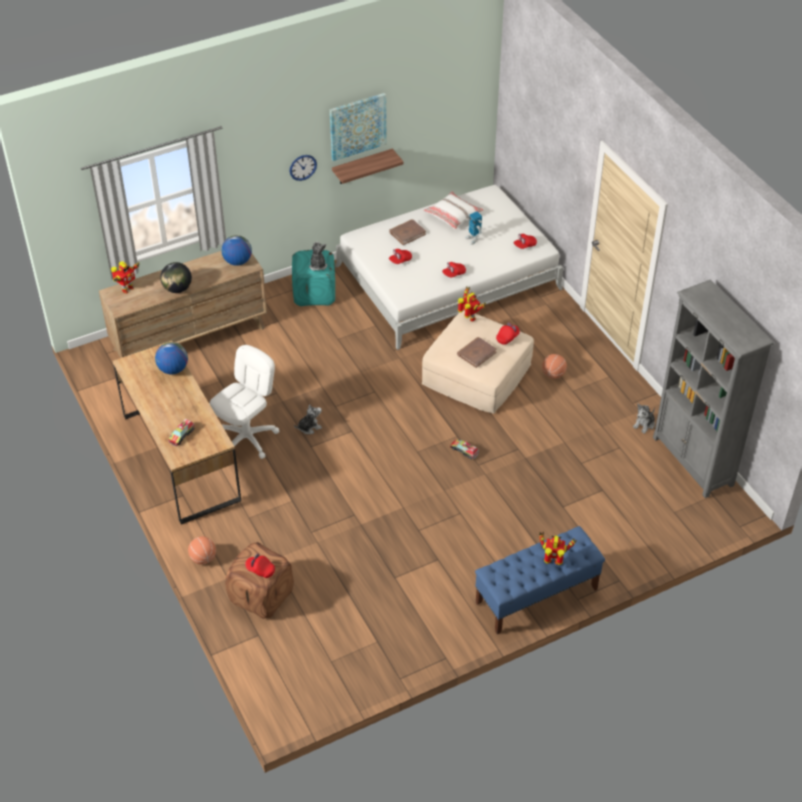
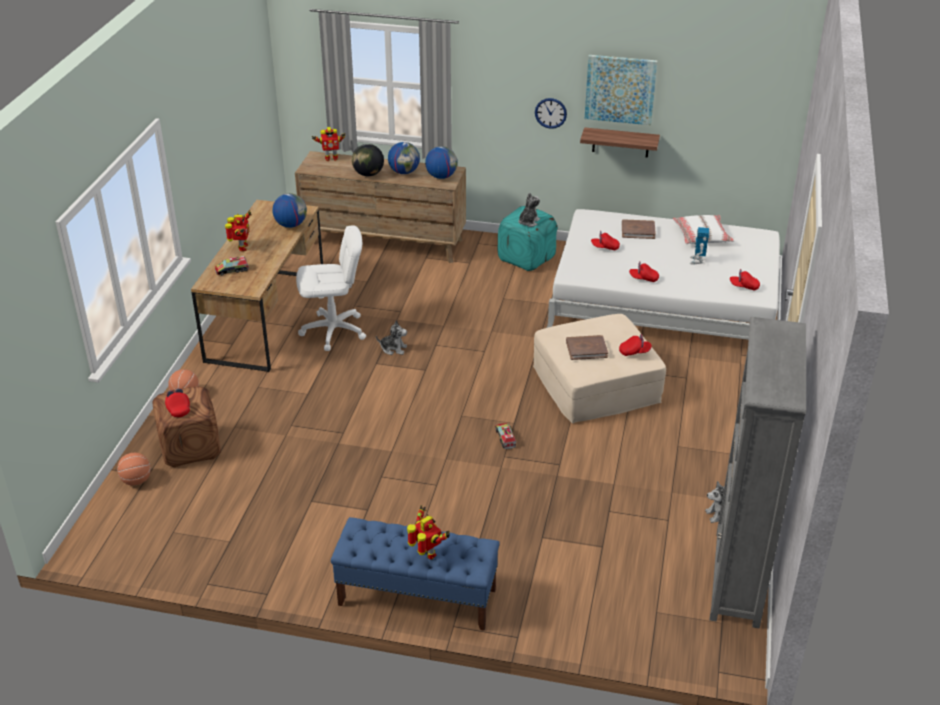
camera: 40 degrees right, 10 degrees down
toy robot [458,286,486,322] -> toy robot moved to [225,210,252,251]
basketball [542,354,567,379] -> basketball moved to [117,453,151,486]
none -> globe [388,142,420,174]

